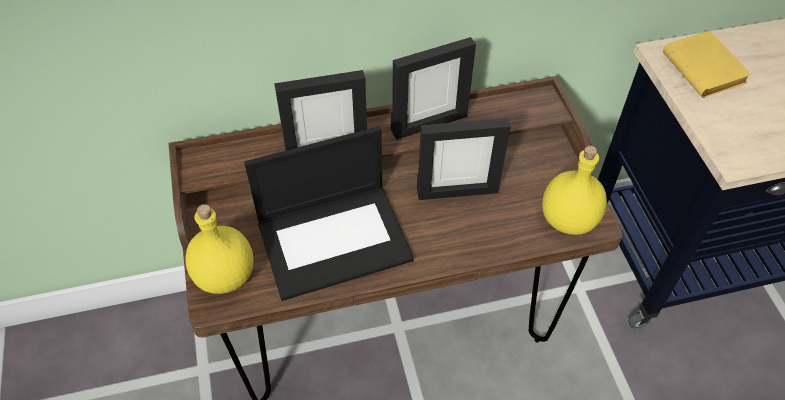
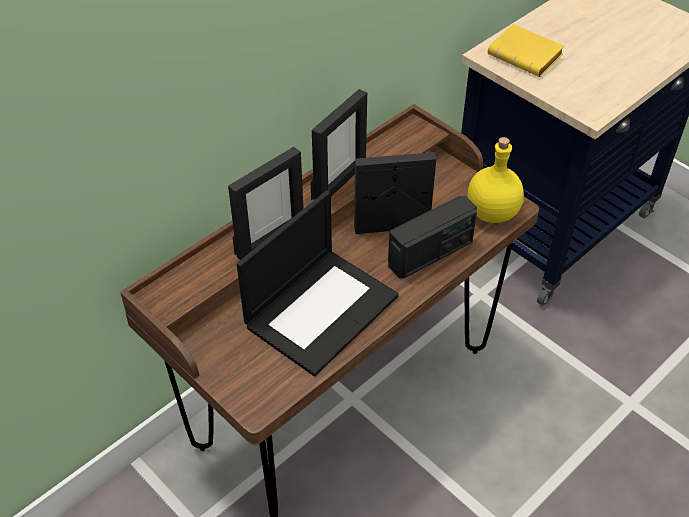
camera: 30 degrees left, 5 degrees down
yellow bottle [185,204,254,294] -> none
picture frame [417,118,511,200] -> picture frame turned 150 degrees counterclockwise [354,152,436,234]
none -> radio [388,195,477,279]

